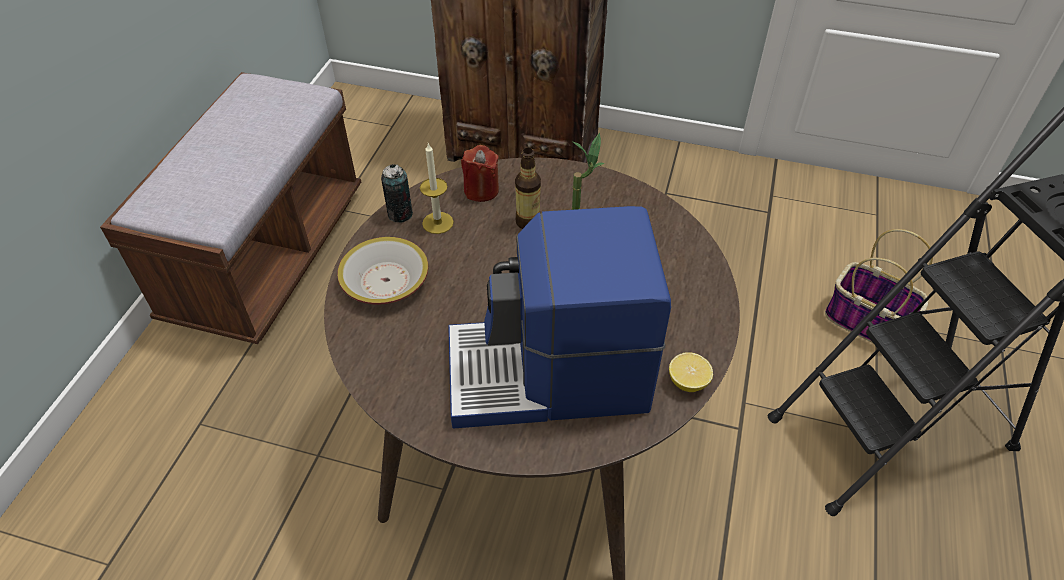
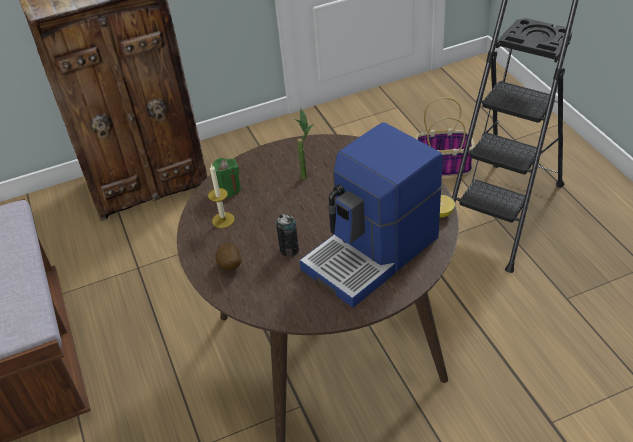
camera: 35 degrees left, 5 degrees down
bowl [337,237,429,305] -> potato [215,243,241,270]
can [381,164,413,223] -> can moved to [276,214,299,257]
red candle [461,145,499,202] -> green candle [212,158,241,198]
bottle [515,148,541,229] -> none

